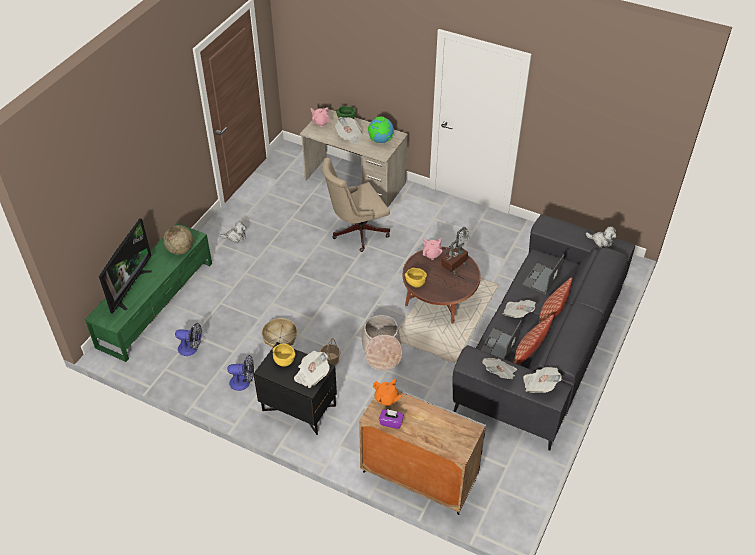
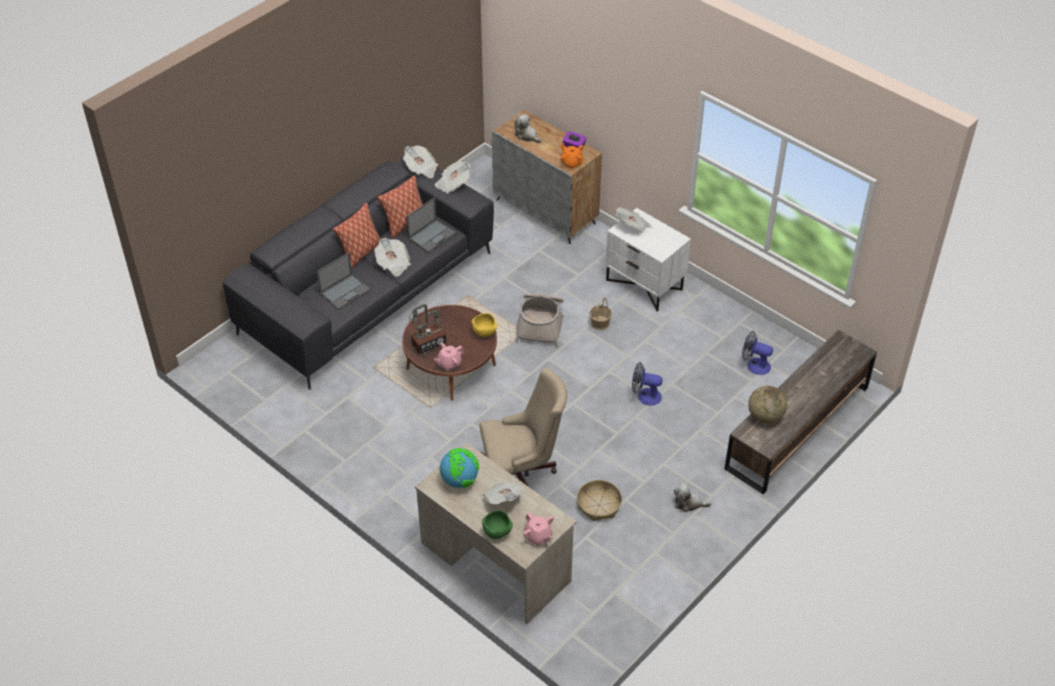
camera: 165 degrees left, 0 degrees up
green tv stand [85,223,212,362] -> brown tv stand [725,330,877,494]
television [99,218,152,314] -> none
fan [227,355,254,391] -> fan moved to [632,362,663,406]
black nightstand [254,342,337,435] -> white nightstand [606,208,691,311]
basket [262,318,297,347] -> basket moved to [577,480,622,521]
yellow bowl [273,343,295,367] -> none
plush toy [586,226,617,248] -> plush toy moved to [514,114,541,143]

